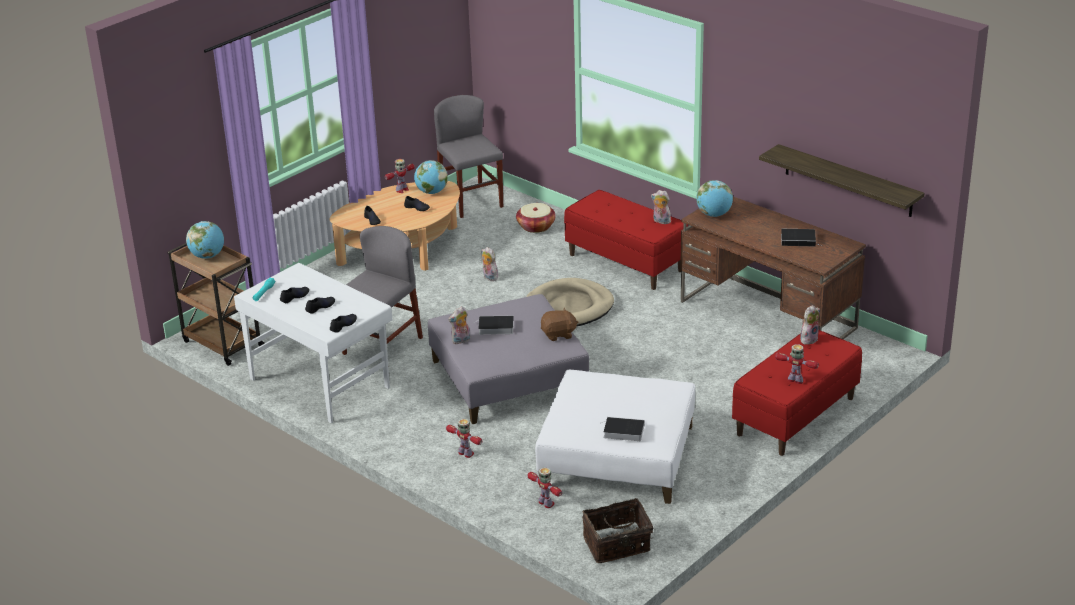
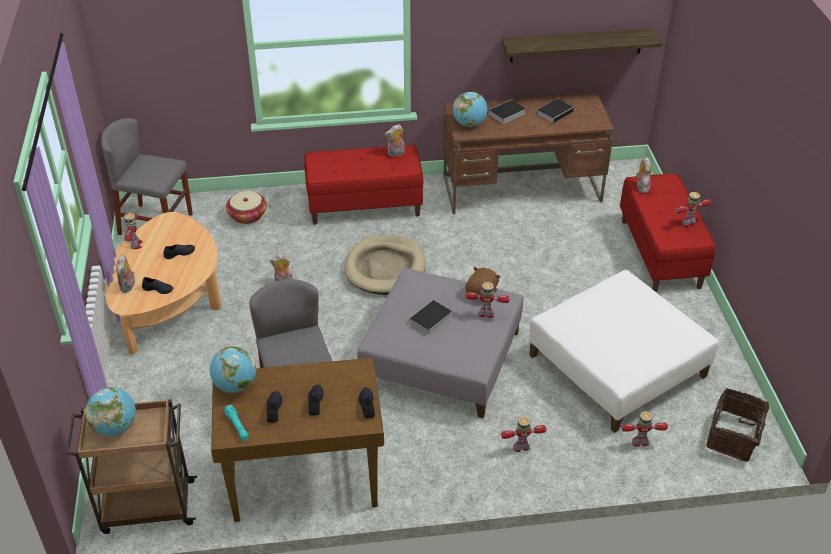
camera: 50 degrees left, 10 degrees up
white desk [234,263,392,424] -> brown desk [211,358,384,522]
globe [414,160,448,194] -> globe moved to [210,346,256,393]
plush toy [448,306,470,344] -> plush toy moved to [116,255,135,293]
book [602,417,645,441] -> book moved to [486,100,526,124]
none -> toy robot [465,282,510,318]

